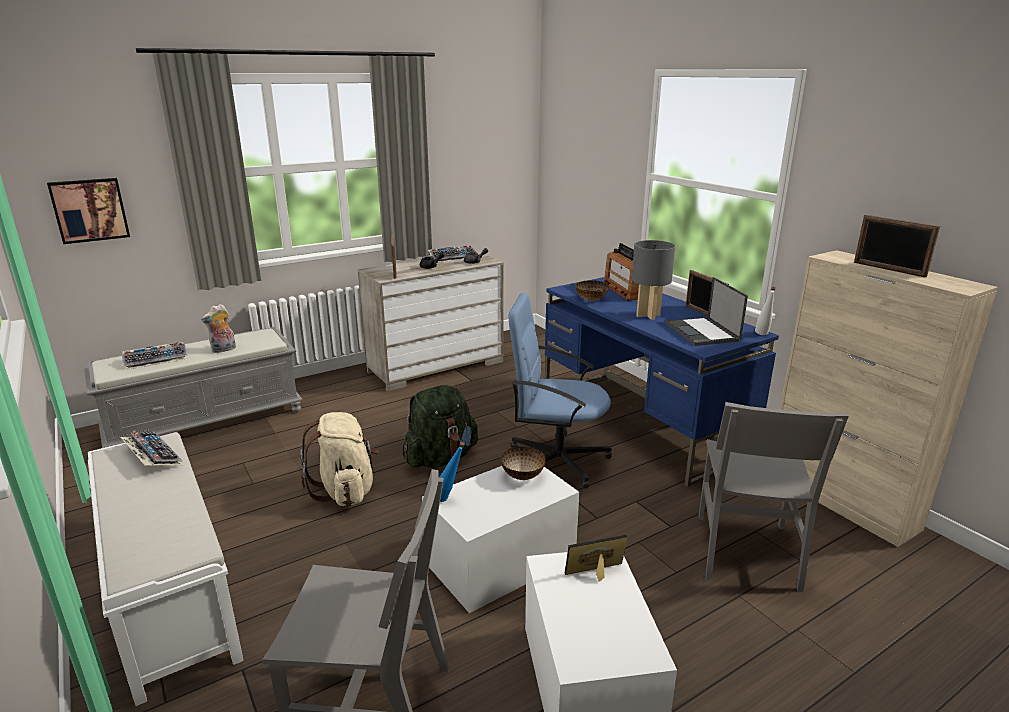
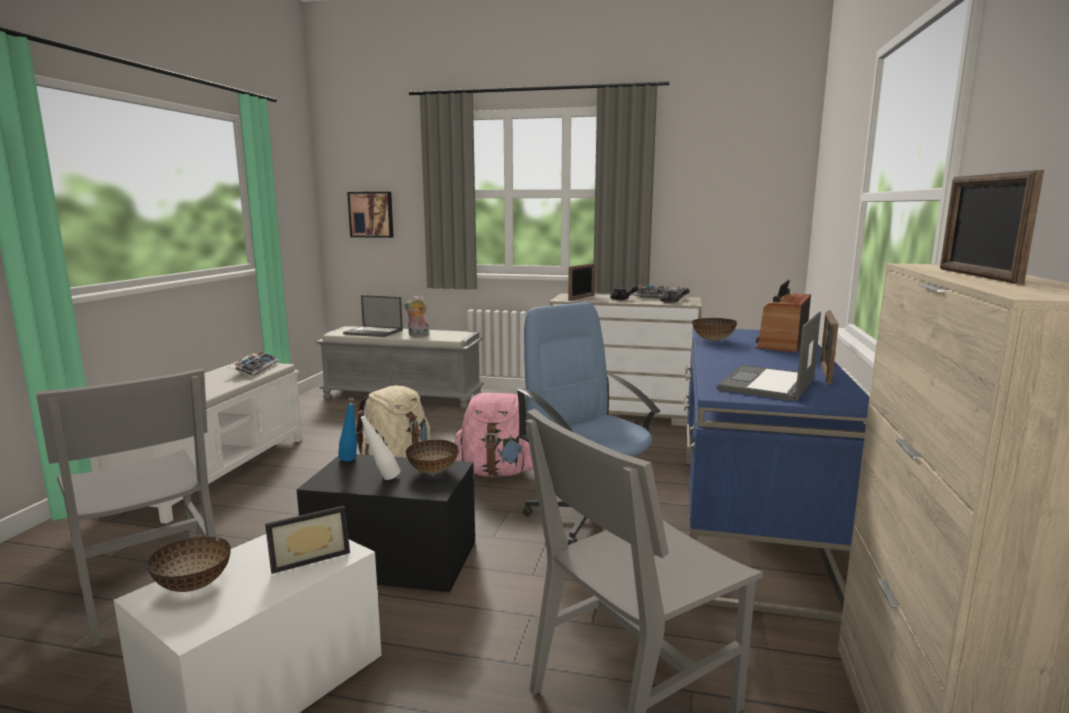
camera: 45 degrees right, 10 degrees down
keyboard [122,342,187,370] -> laptop [343,295,403,337]
green backpack [402,385,478,468] -> pink backpack [454,393,533,477]
white storage box [422,466,579,613] -> black storage box [297,454,475,592]
picture frame [565,535,628,582] -> picture frame turned 120 degrees clockwise [265,506,350,574]
grey table lamp [632,240,675,320] -> none
white bottle [755,287,776,335] -> white bottle moved to [357,410,401,480]
none -> bowl [147,536,231,592]

